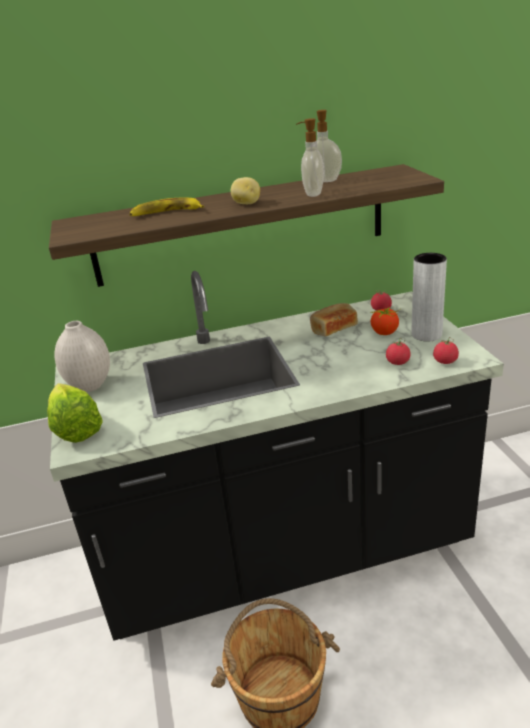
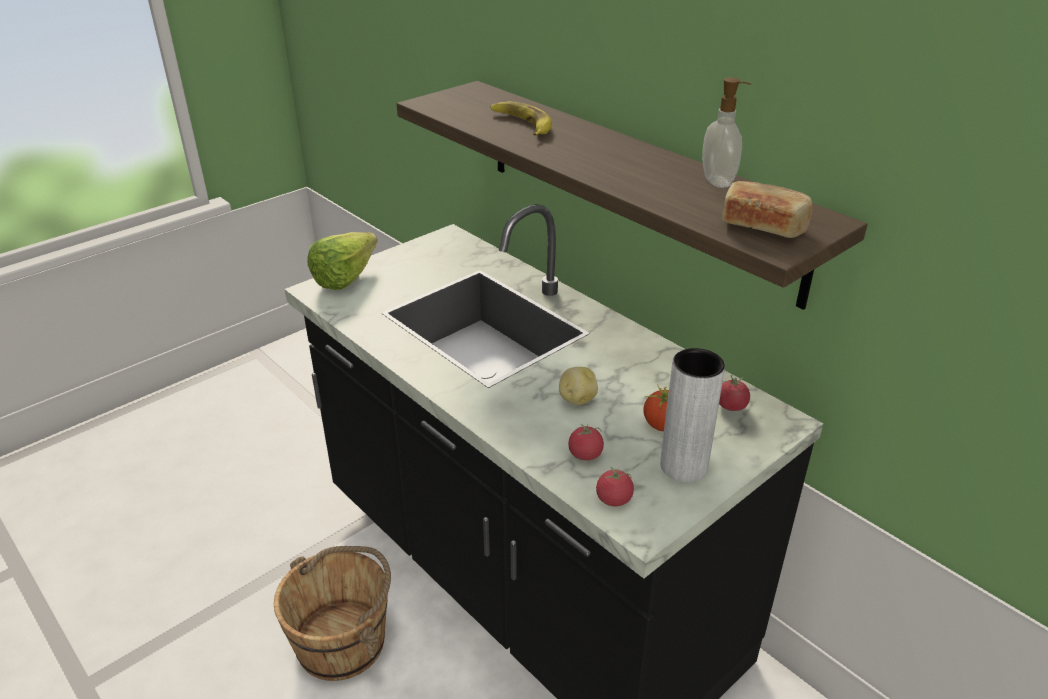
camera: 60 degrees right, 5 degrees up
white vase [54,321,110,392] -> none
potato [231,177,260,204] -> potato moved to [559,367,598,405]
soap dispenser [296,118,324,197] -> none
bread [310,303,358,336] -> bread moved to [722,181,813,238]

